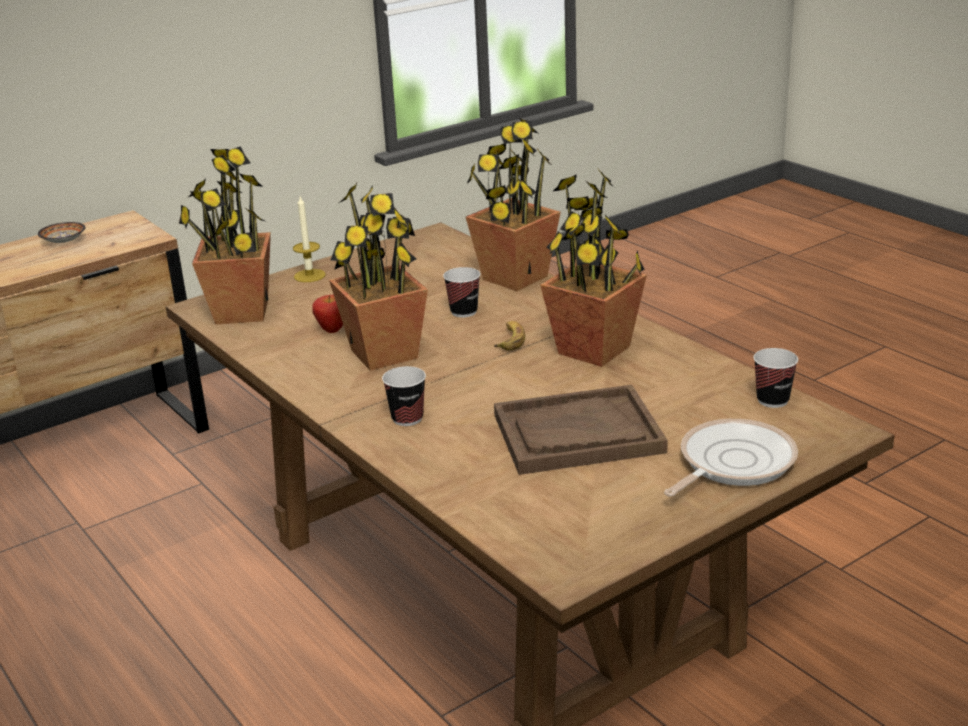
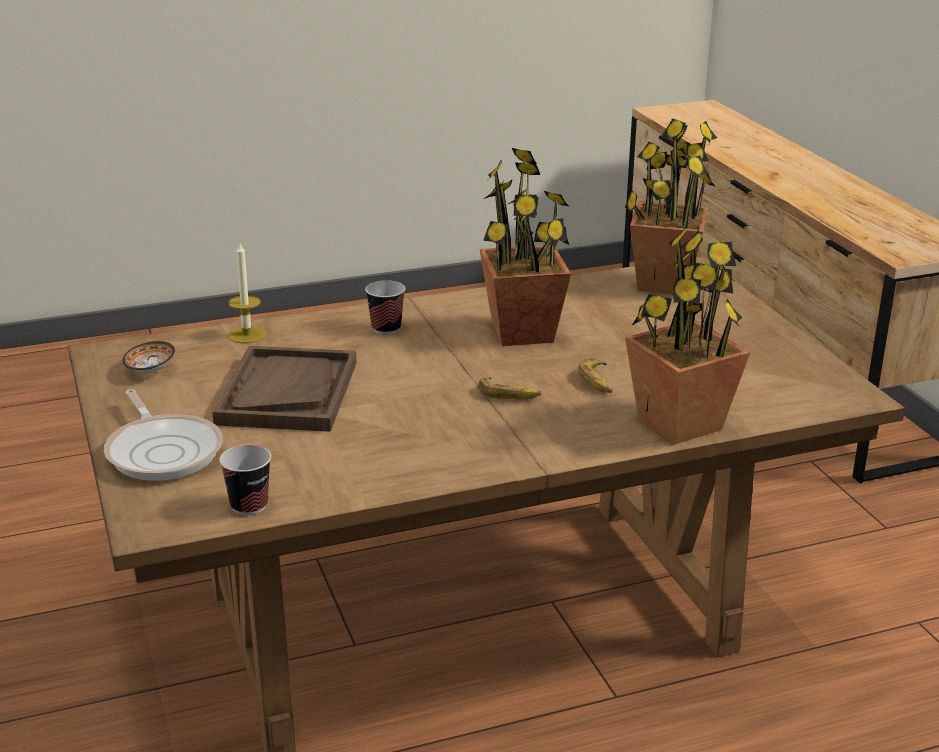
camera: 105 degrees right, 0 degrees up
bowl [38,222,85,243] -> bowl moved to [122,341,175,374]
candle [293,196,326,282] -> candle moved to [228,241,266,344]
apple [312,295,343,333] -> none
cup [443,267,480,317] -> banana [578,358,613,393]
potted plant [540,167,647,367] -> none

